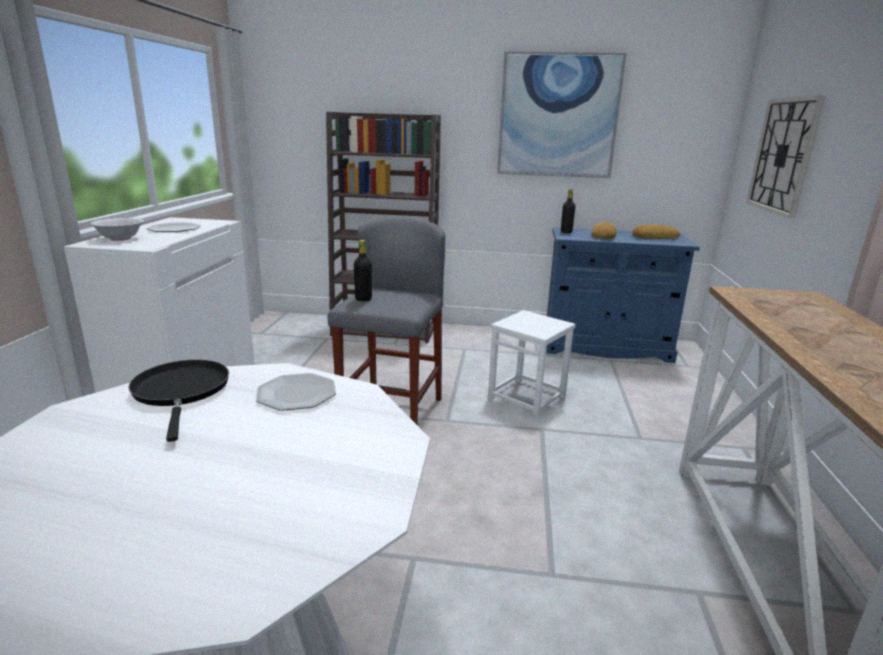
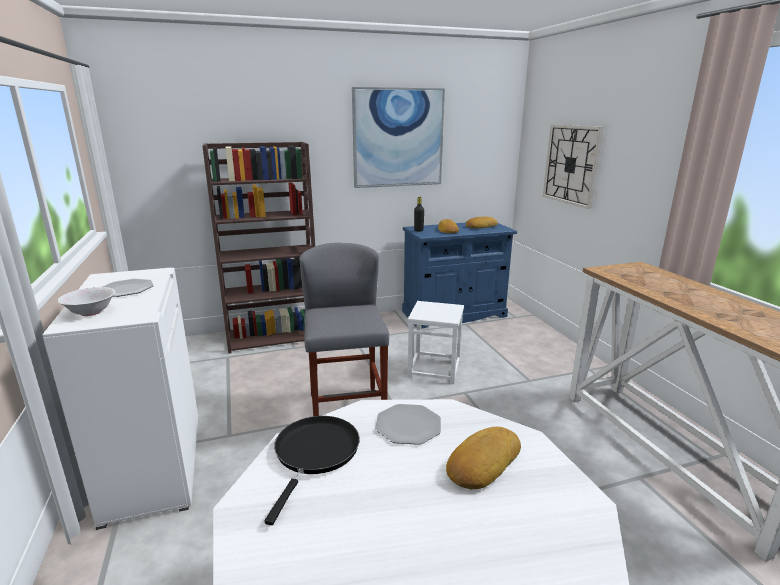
camera: 25 degrees left, 0 degrees up
black frying pan [128,360,229,442] -> black frying pan turned 60 degrees clockwise [264,416,360,525]
black bottle [354,240,372,301] -> none
none -> bread [446,427,521,489]

